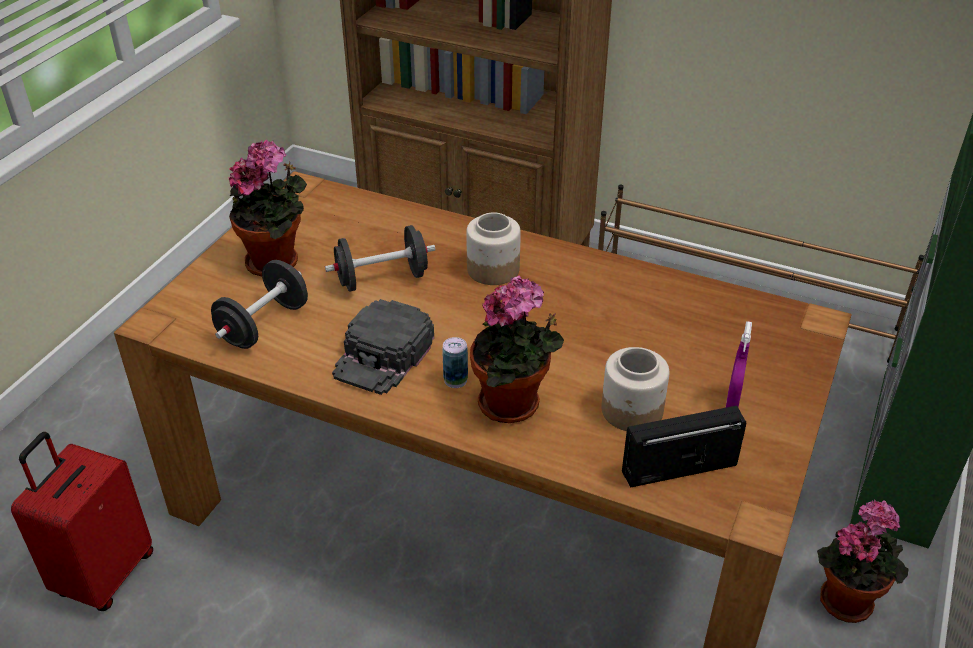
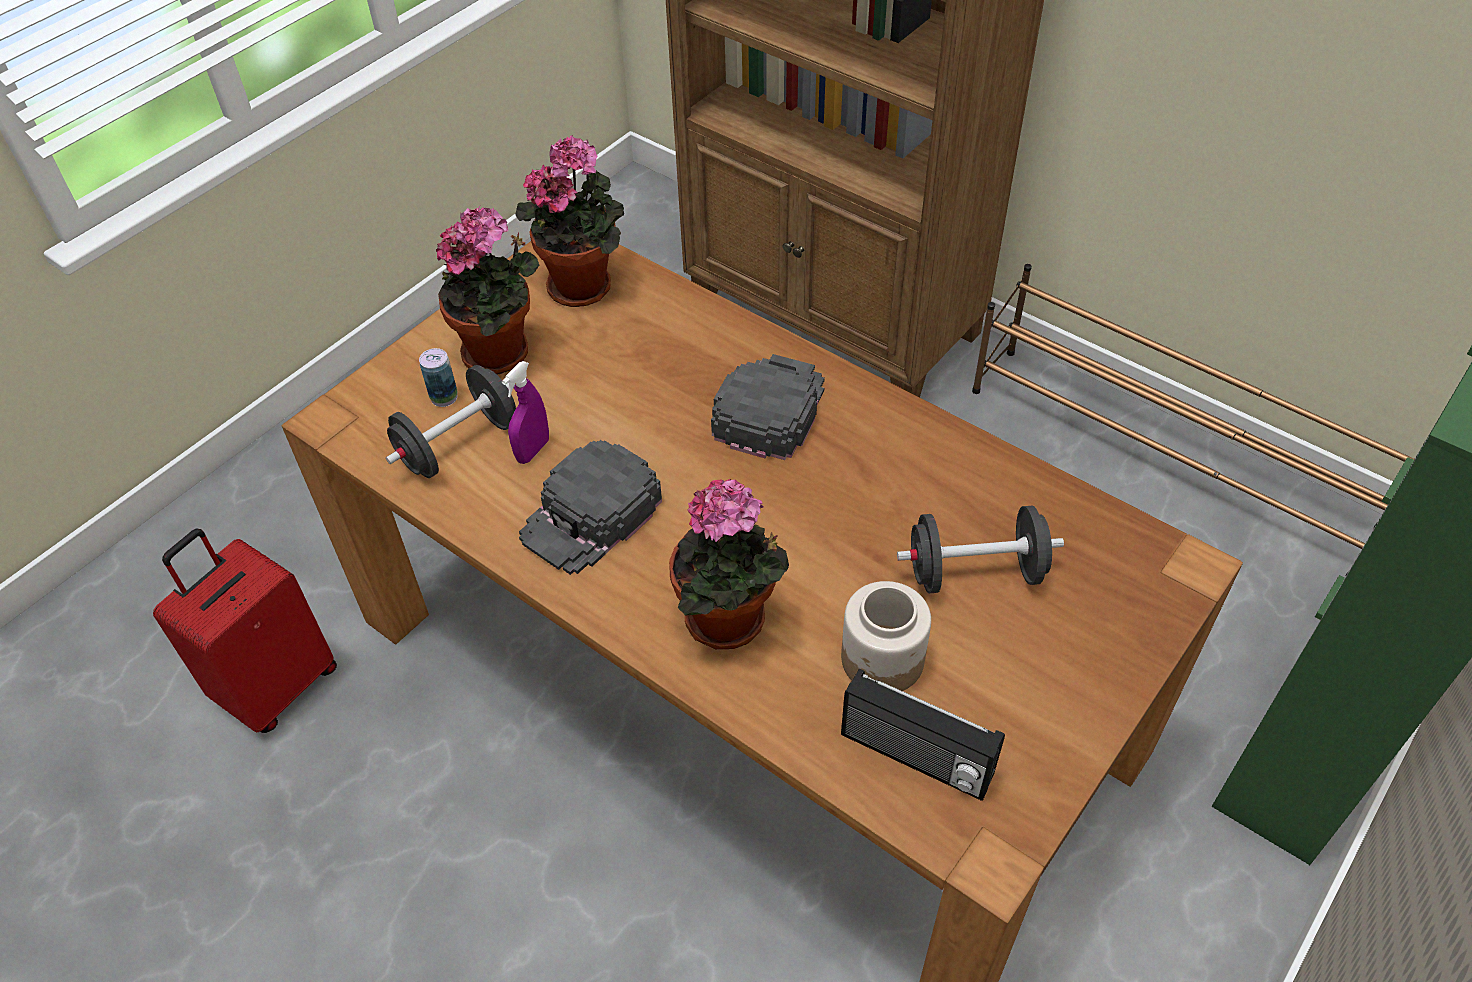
camera: 15 degrees right, 10 degrees up
black dumbbell [325,225,435,292] -> black dumbbell moved to [897,506,1064,593]
can [442,337,468,388] -> can moved to [419,348,457,407]
jar [466,212,521,285] -> black cap [711,354,825,460]
radio [622,406,746,488] -> radio turned 150 degrees counterclockwise [841,669,1005,801]
purple spray bottle [726,321,752,408] -> purple spray bottle moved to [502,361,549,464]
potted plant [817,499,909,623] -> potted plant moved to [515,135,624,307]

